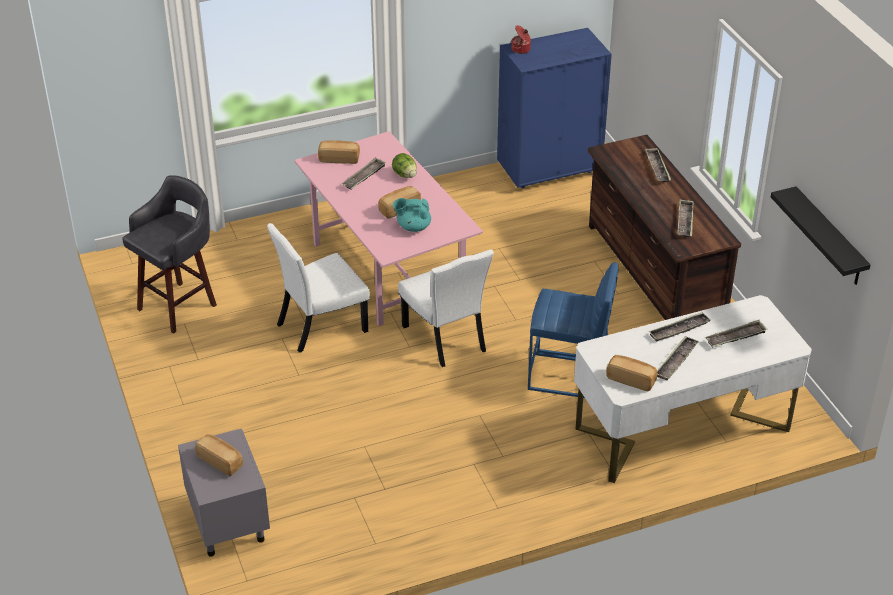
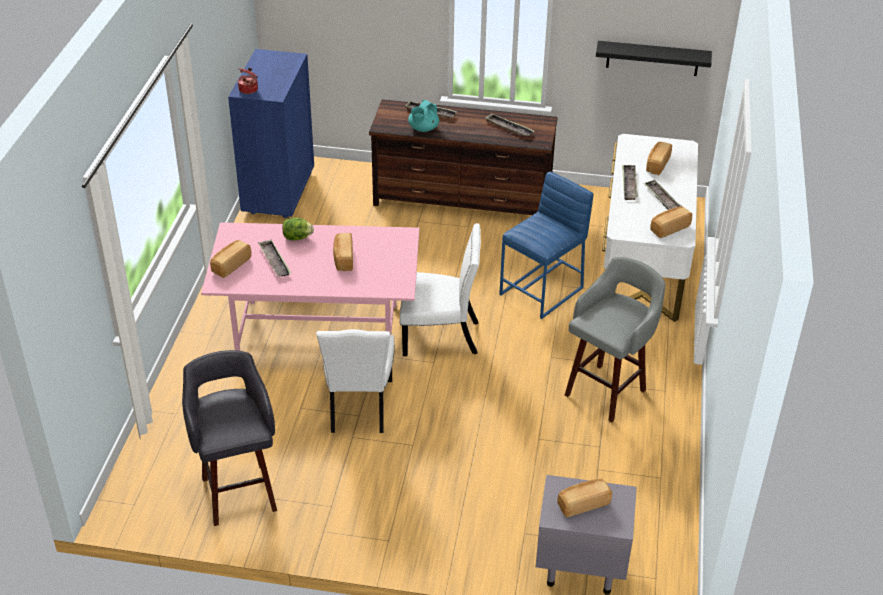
camera: 60 degrees left, 0 degrees up
turquoise teapot [393,198,431,232] -> turquoise teapot moved to [408,100,439,132]
tray [705,320,768,348] -> bread [646,142,672,175]
none -> grey stool [565,257,665,422]

